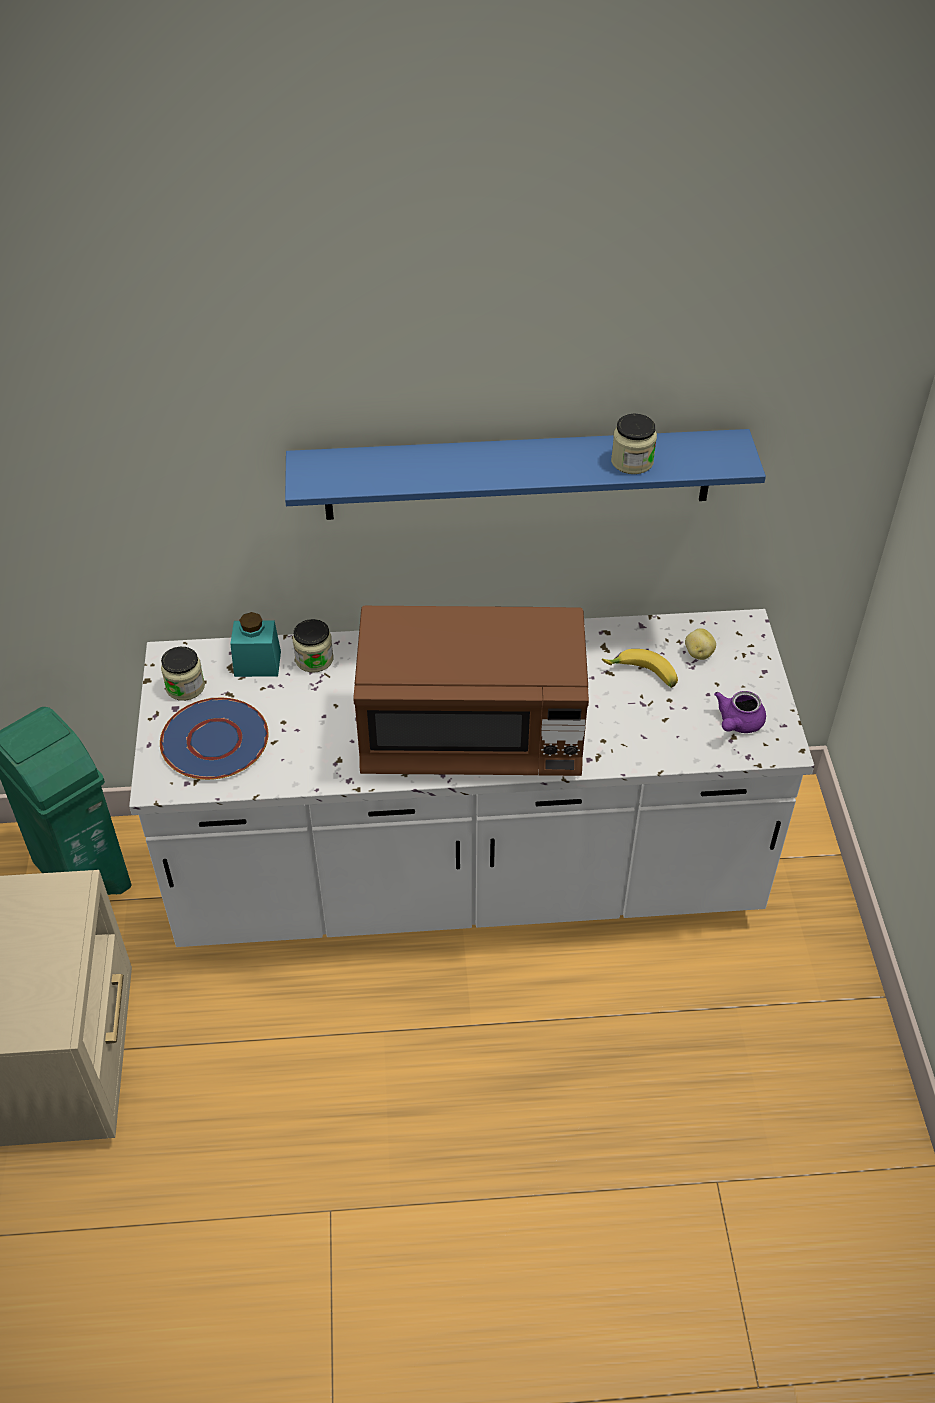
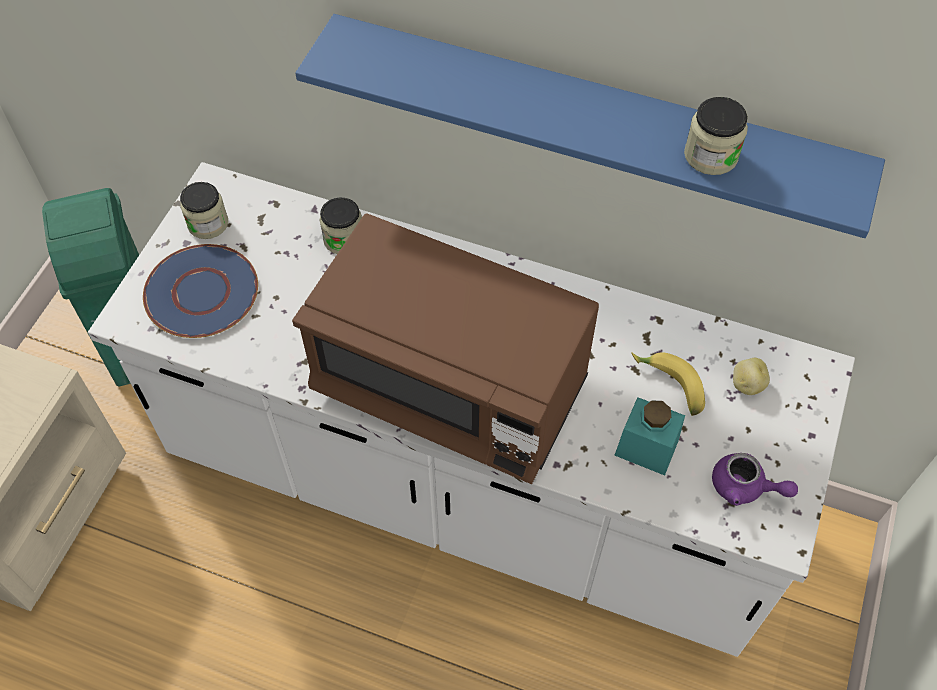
camera: 25 degrees right, 10 degrees up
turquoise jar [230,612,281,677] -> turquoise jar moved to [614,397,685,475]
purple teapot [714,691,766,733] -> purple teapot turned 120 degrees counterclockwise [712,453,798,506]

